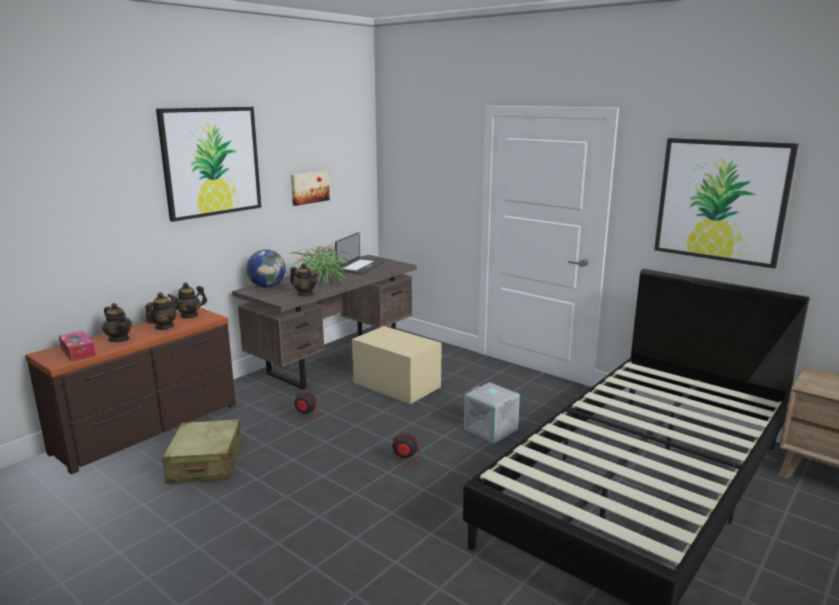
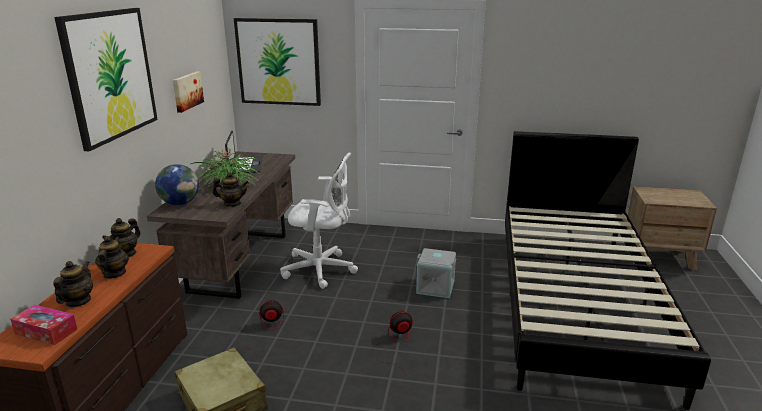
camera: 30 degrees left, 5 degrees up
teapot [102,303,132,342] -> teapot turned 90 degrees counterclockwise [53,261,93,307]
beige storage box [352,326,442,404] -> white office chair [280,153,358,289]
picture [654,138,799,269] -> picture moved to [234,18,321,106]

